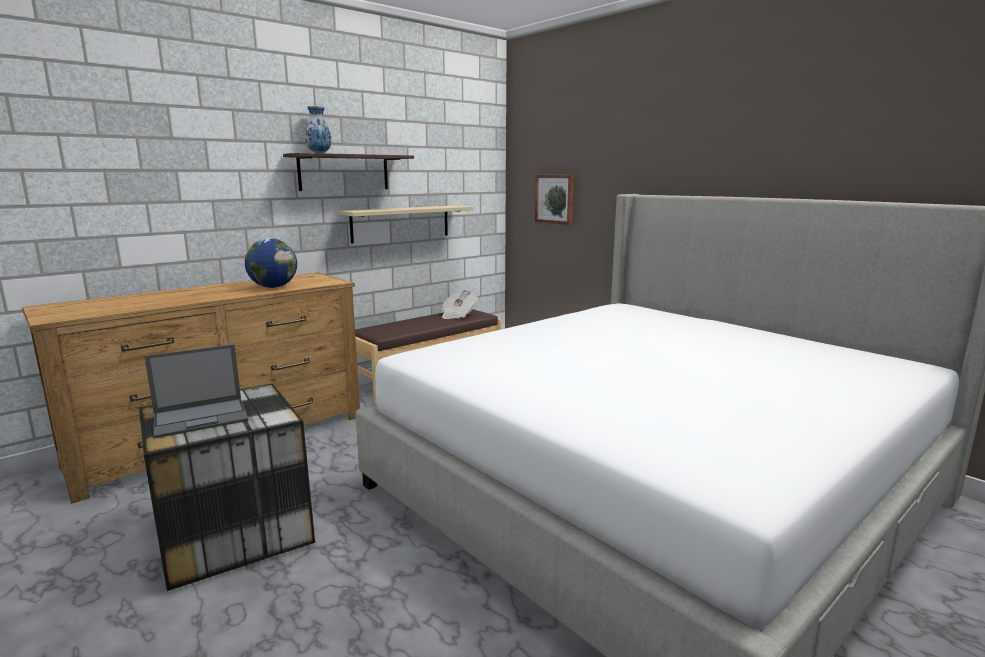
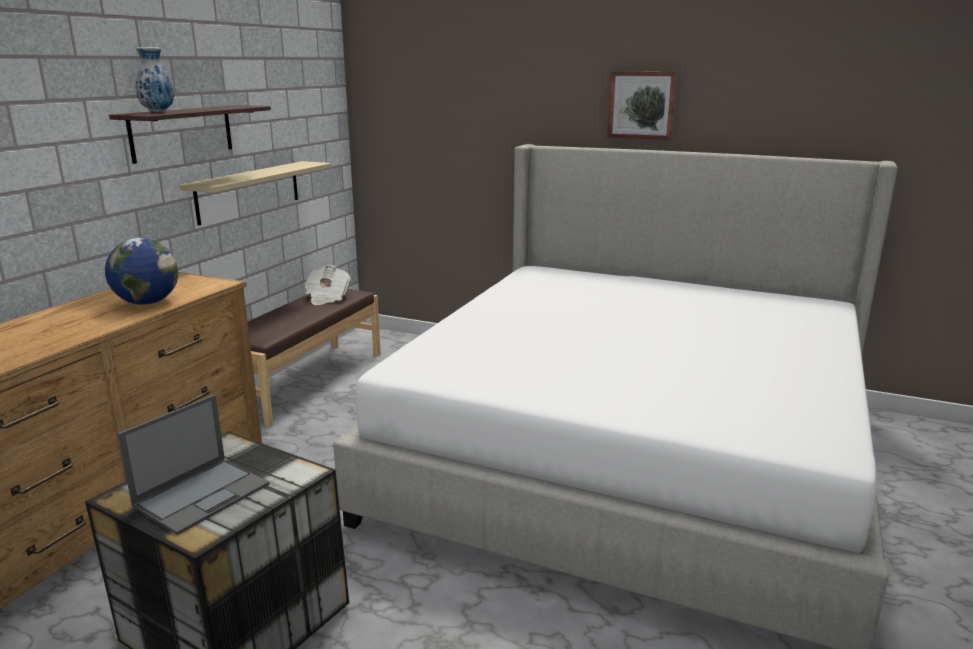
camera: 25 degrees left, 5 degrees up
picture [535,175,574,225] -> picture moved to [607,71,678,140]

